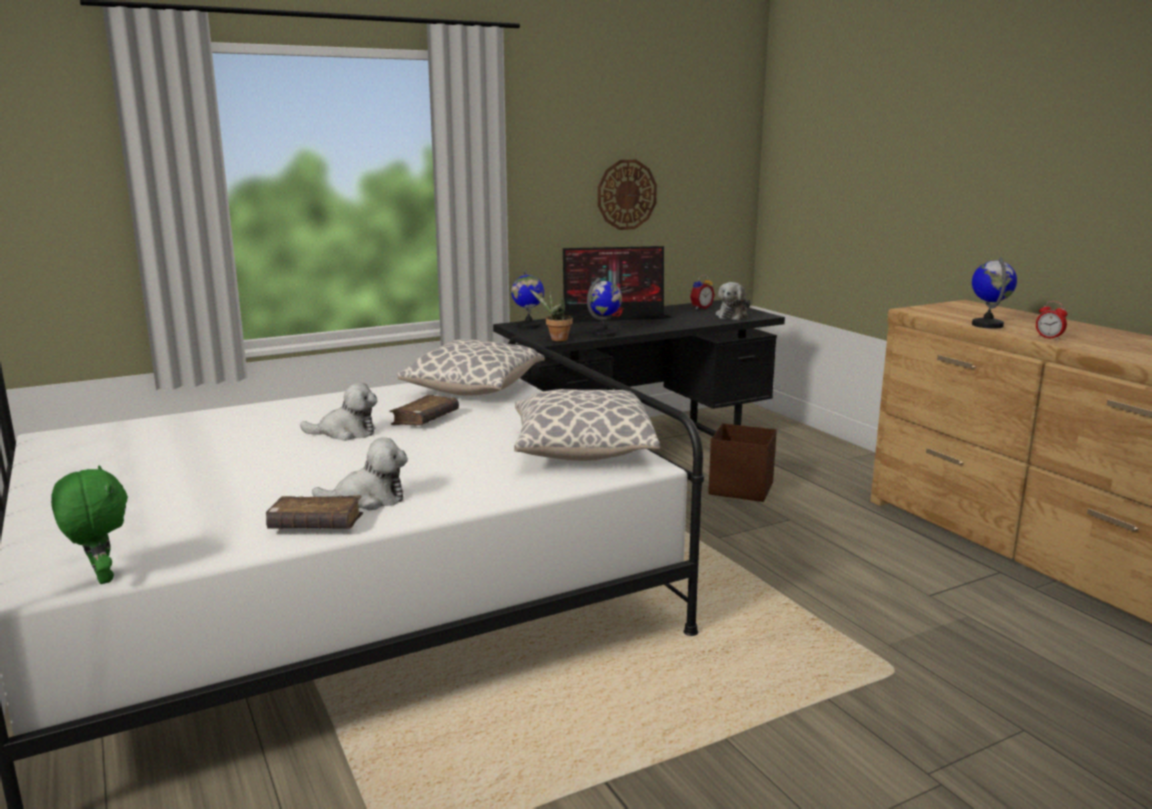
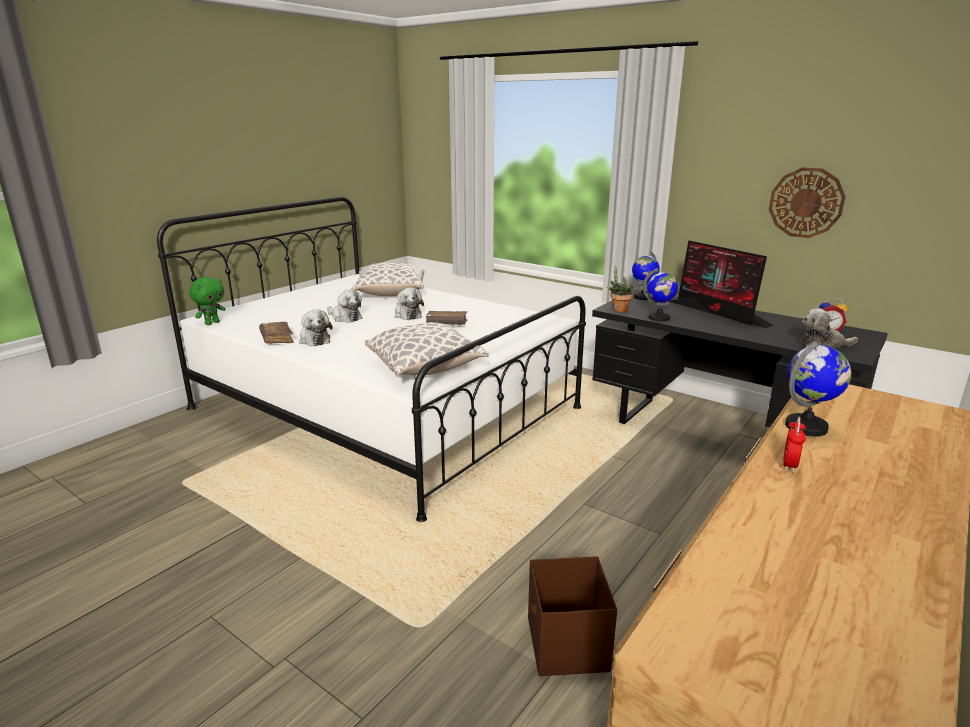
camera: 65 degrees right, 5 degrees up
pillow [398,339,545,396] -> pillow moved to [351,263,424,296]
brown storage box [708,423,777,502] -> brown storage box moved to [528,556,617,676]
none -> plush toy [327,289,362,323]

